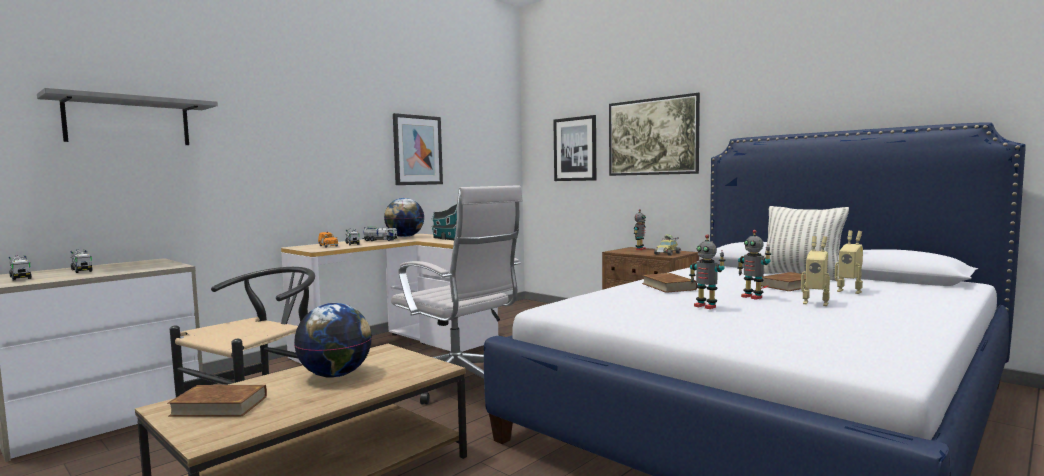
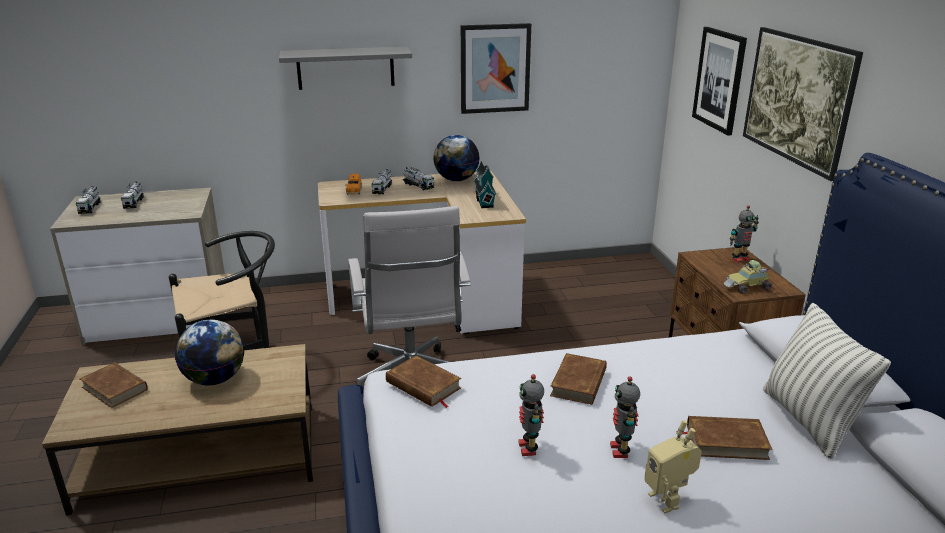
camera: 35 degrees right, 20 degrees up
grey shelf [37,88,218,145] -> grey shelf moved to [279,47,412,90]
toy robot [835,230,863,294] -> none
none -> brown book [386,355,461,408]

